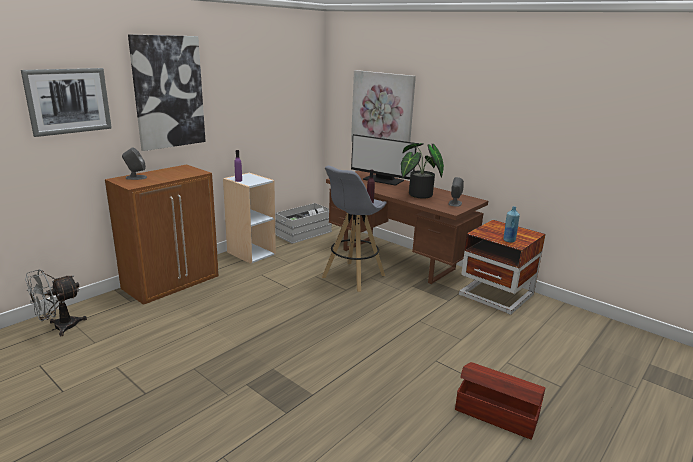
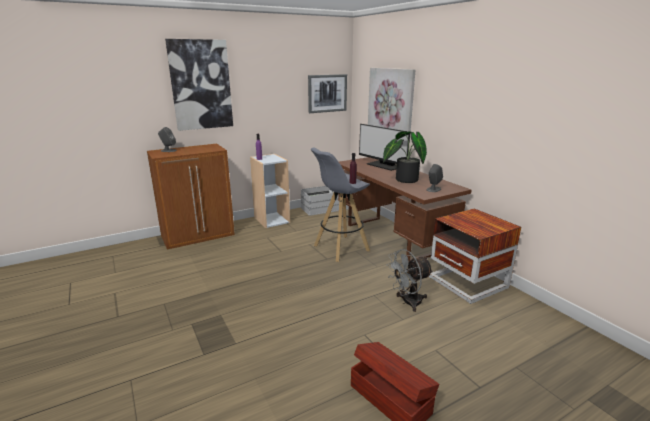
camera: 20 degrees right, 0 degrees up
picture [21,68,112,137] -> picture moved to [308,74,347,113]
grey fan [25,269,87,336] -> grey fan moved to [386,249,433,312]
blue bottle [503,206,520,243] -> none

